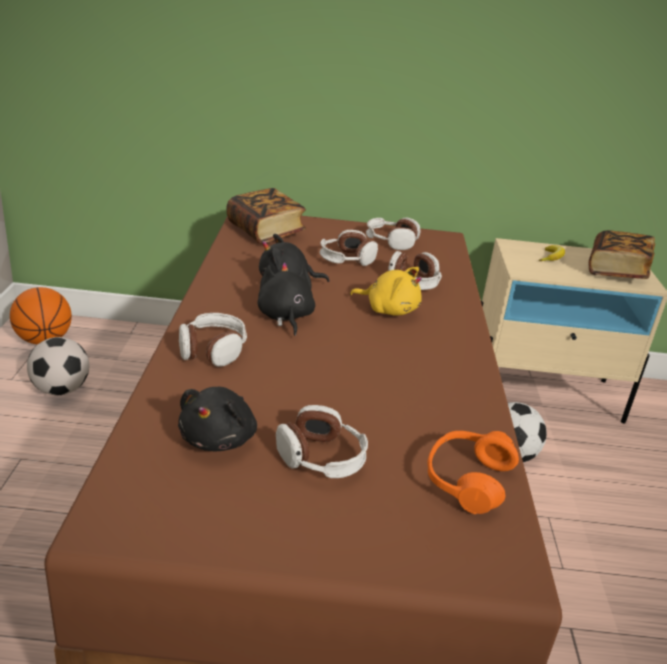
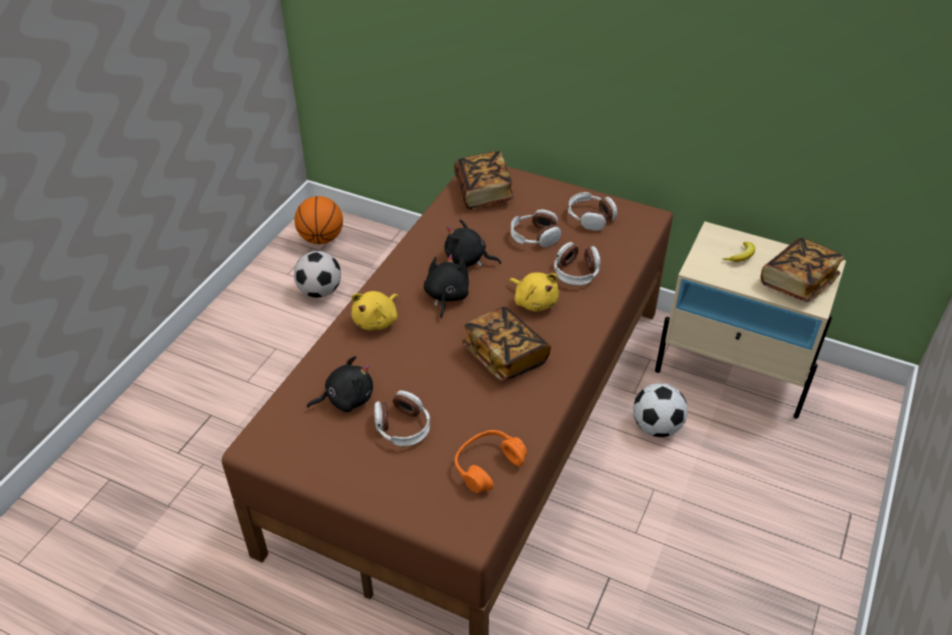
camera: 25 degrees right, 15 degrees up
black plush toy [178,387,257,451] -> black plush toy turned 150 degrees counterclockwise [307,356,373,412]
headphones [179,313,247,367] -> yellow plush toy [351,291,398,330]
none -> book [462,307,551,382]

